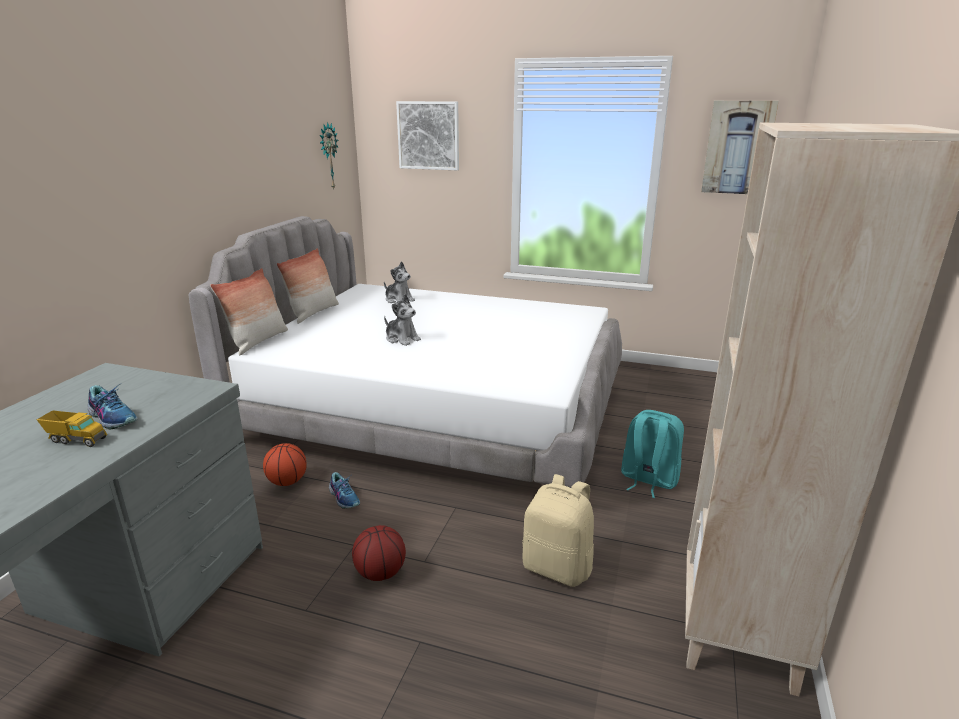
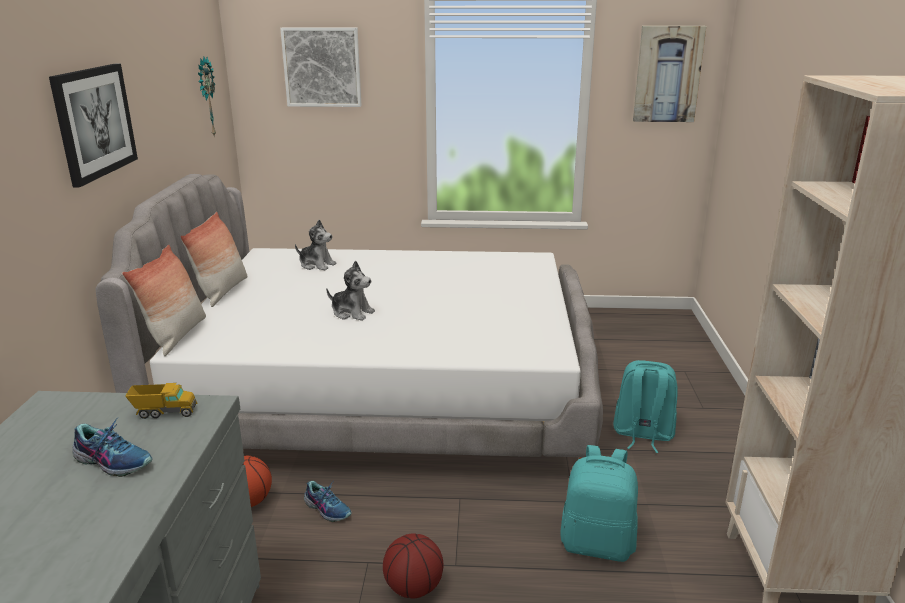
camera: 15 degrees left, 0 degrees up
toy truck [37,411,107,447] -> toy truck moved to [125,383,197,419]
beige backpack [522,474,594,587] -> turquoise backpack [561,445,638,562]
none -> picture [49,64,138,187]

